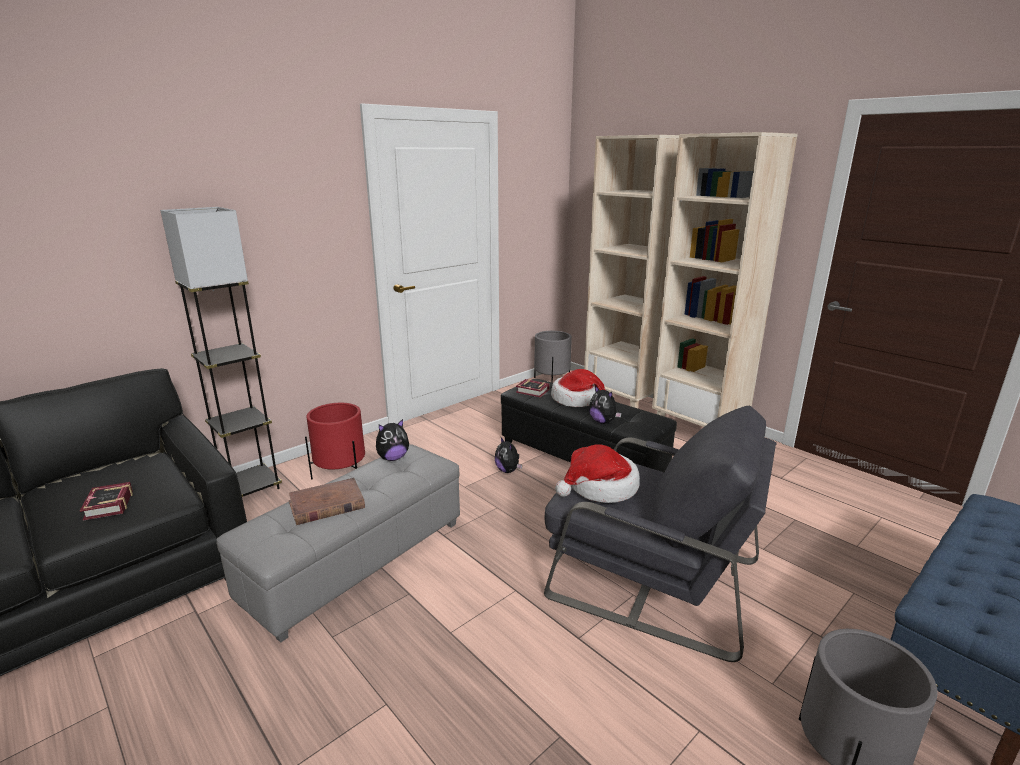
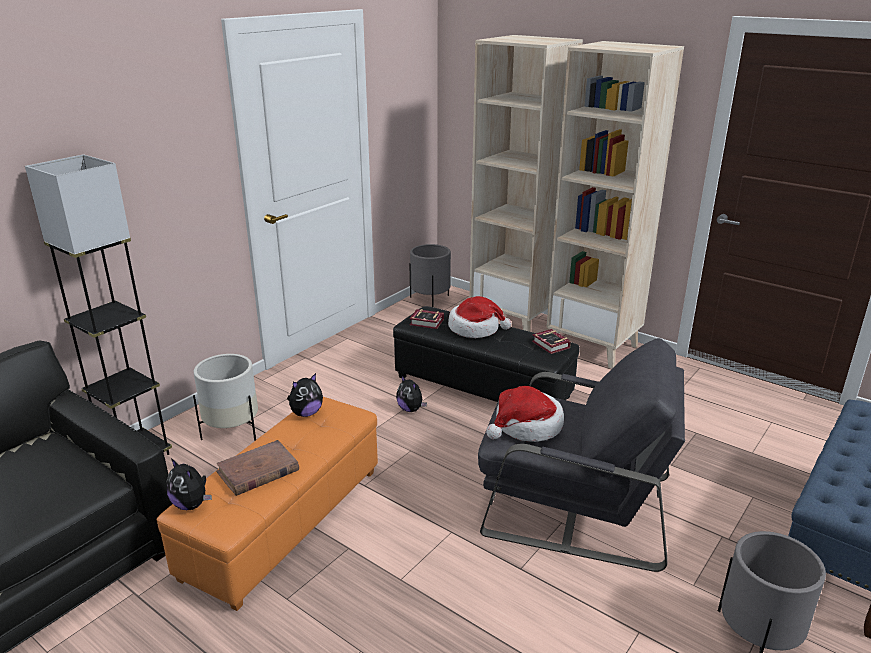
camera: 10 degrees left, 5 degrees up
book [80,482,133,520] -> book moved to [532,329,571,354]
grey ottoman [216,444,460,643] -> orange ottoman [157,397,378,611]
red planter [305,403,365,480] -> white planter [193,354,258,441]
plush toy [589,385,622,424] -> plush toy moved to [166,458,212,510]

